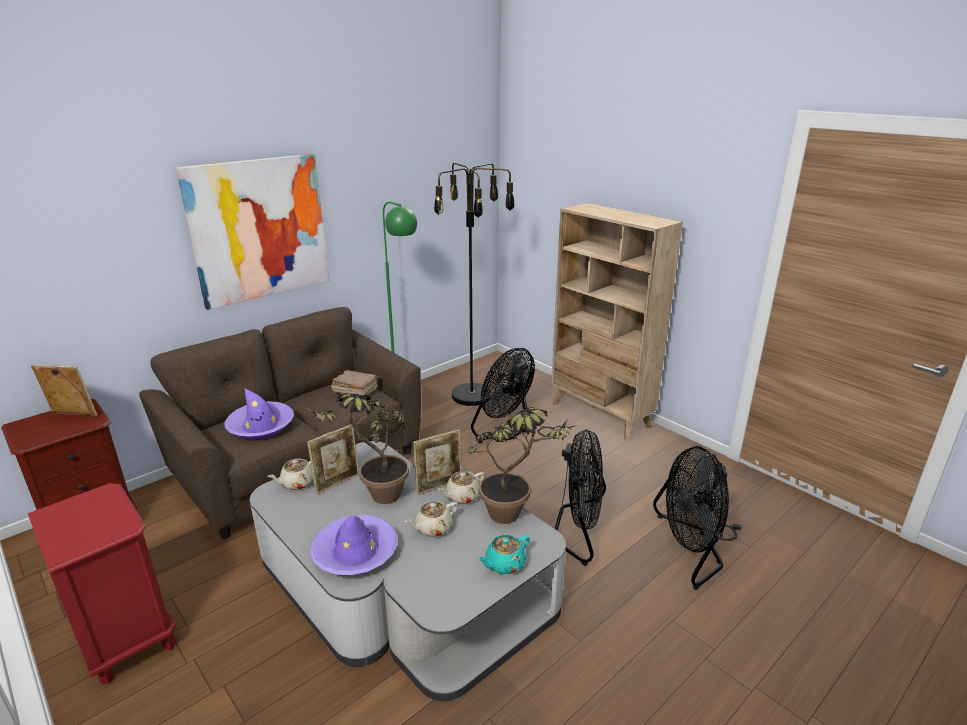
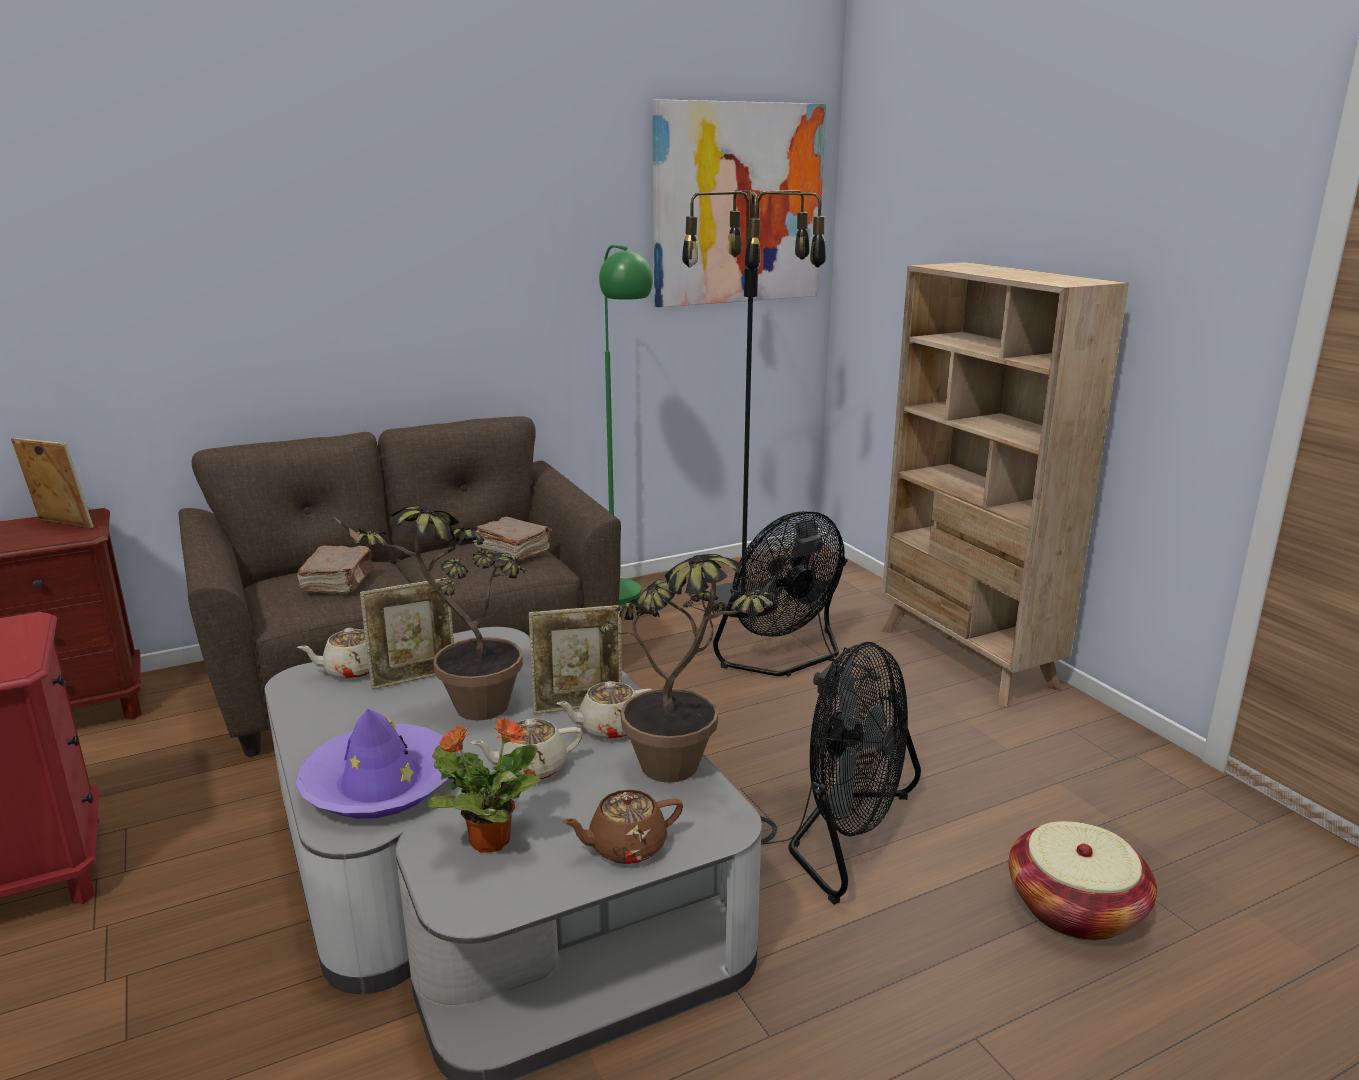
camera: 15 degrees right, 5 degrees down
picture [176,154,329,310] -> picture moved to [652,99,826,307]
purple hat [224,388,294,440] -> brown book [297,545,374,594]
turquoise teapot [478,535,530,574] -> brown teapot [562,789,683,864]
black fan [653,446,743,590] -> basket [1009,821,1157,941]
none -> potted plant [427,717,541,853]

